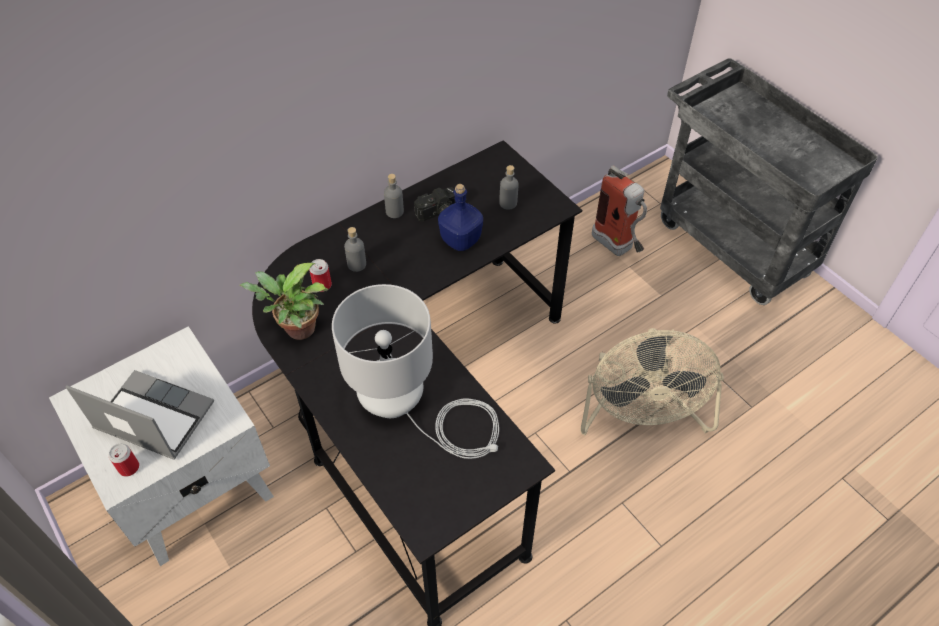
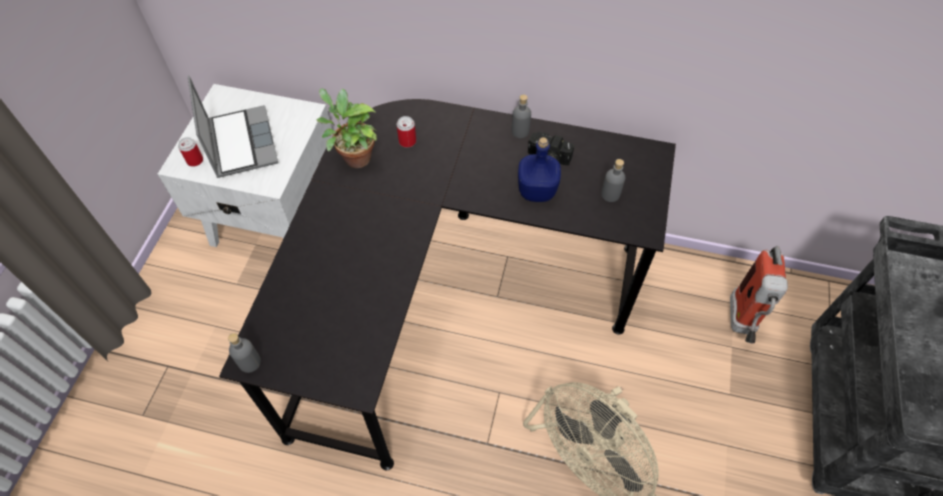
camera: 50 degrees right, 5 degrees up
white table lamp [332,284,499,459] -> none
grey bottle [344,227,366,272] -> grey bottle moved to [228,333,261,373]

